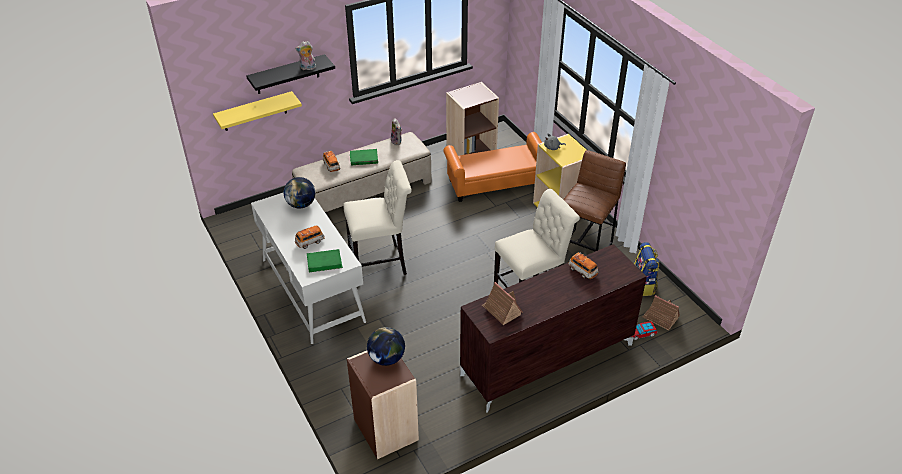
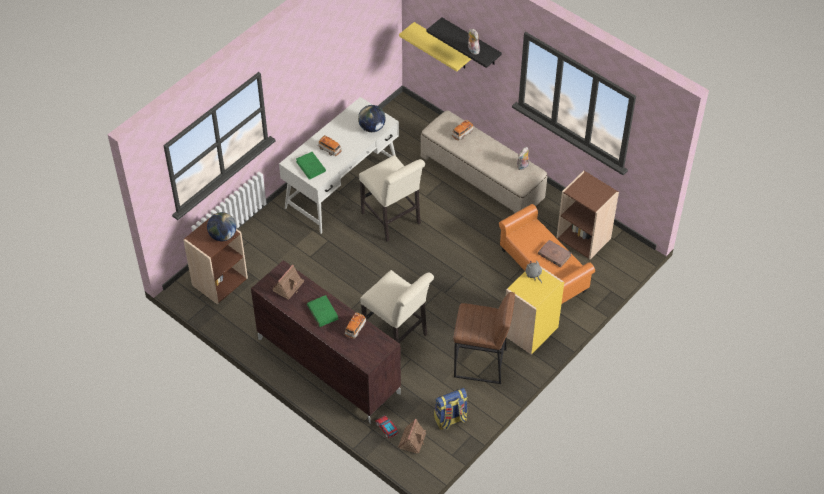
camera: 70 degrees right, 10 degrees up
green book [350,149,378,165] -> green book moved to [307,295,338,327]
none -> brown book [538,240,572,268]

